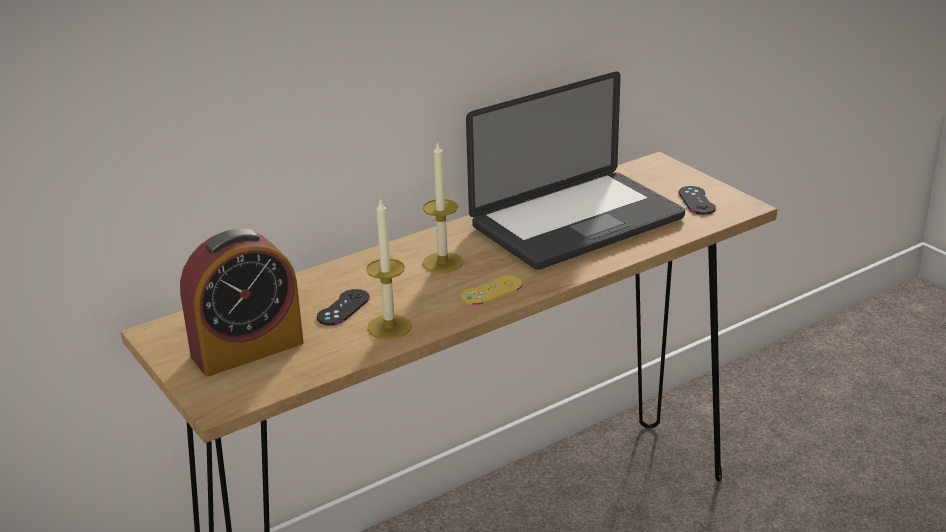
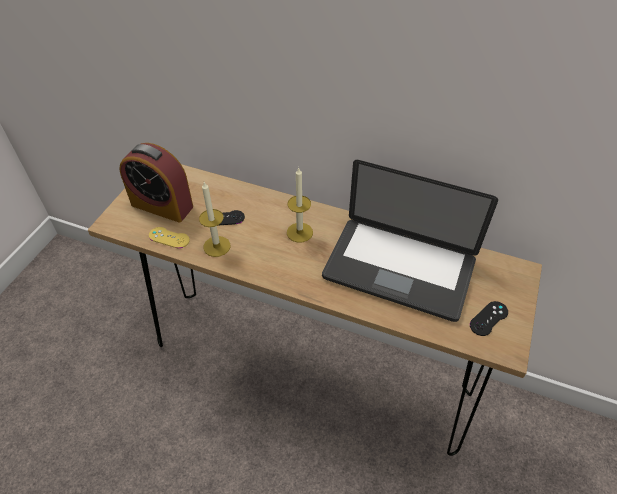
camera: 55 degrees right, 20 degrees up
yellow game controller [460,276,522,305] -> yellow game controller moved to [149,227,190,248]

